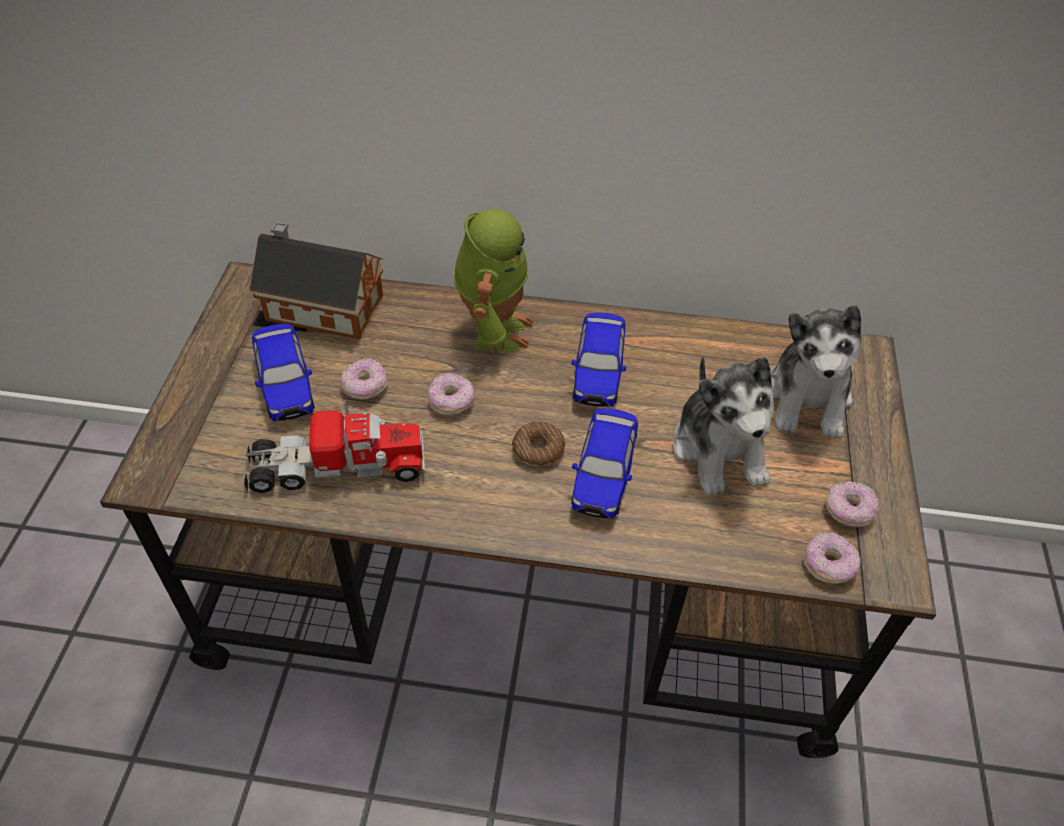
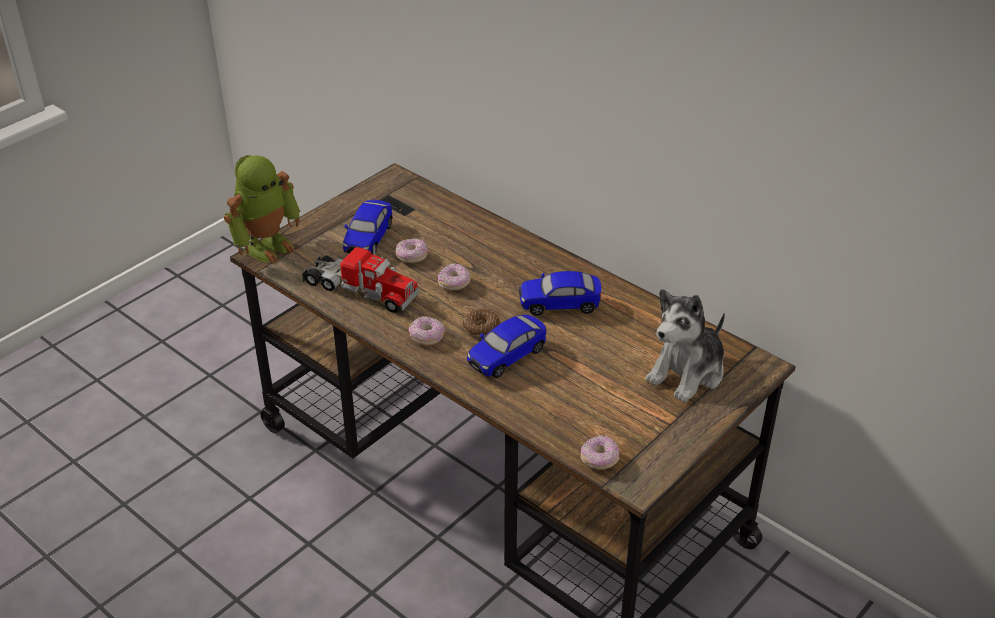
camera: 35 degrees right, 10 degrees down
toy house [249,222,383,340] -> none
toy robot [454,209,534,354] -> toy robot moved to [224,155,300,263]
toy car [571,313,626,407] -> toy car turned 45 degrees clockwise [519,271,601,316]
plush toy [673,355,774,496] -> none
donut [825,481,879,527] -> donut moved to [409,316,444,346]

